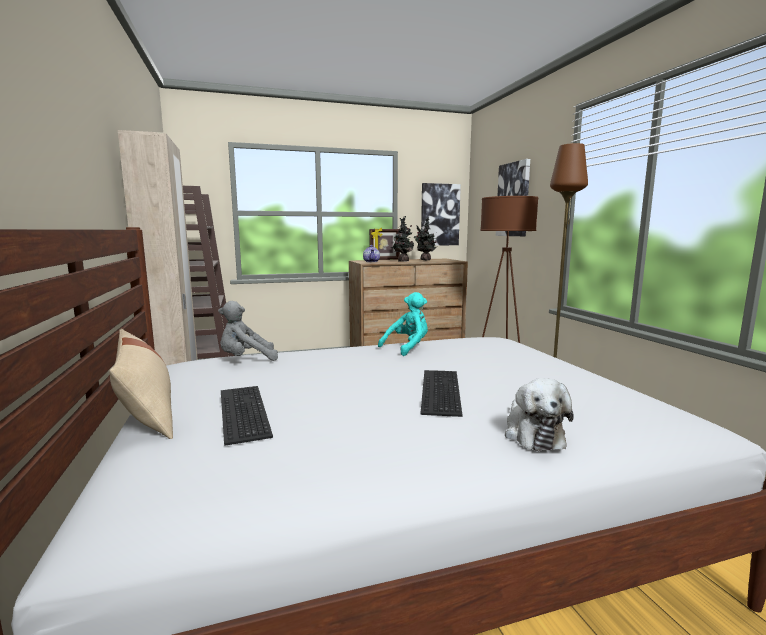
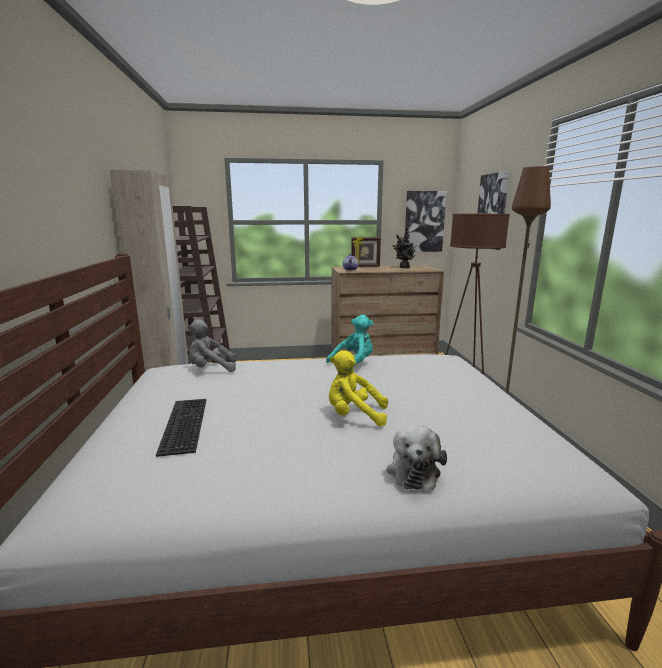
camera: 10 degrees right, 5 degrees up
beige pillow [109,329,173,439] -> none
potted plant [391,216,414,262] -> none
keyboard [421,370,462,417] -> yellow plush toy [329,350,388,426]

